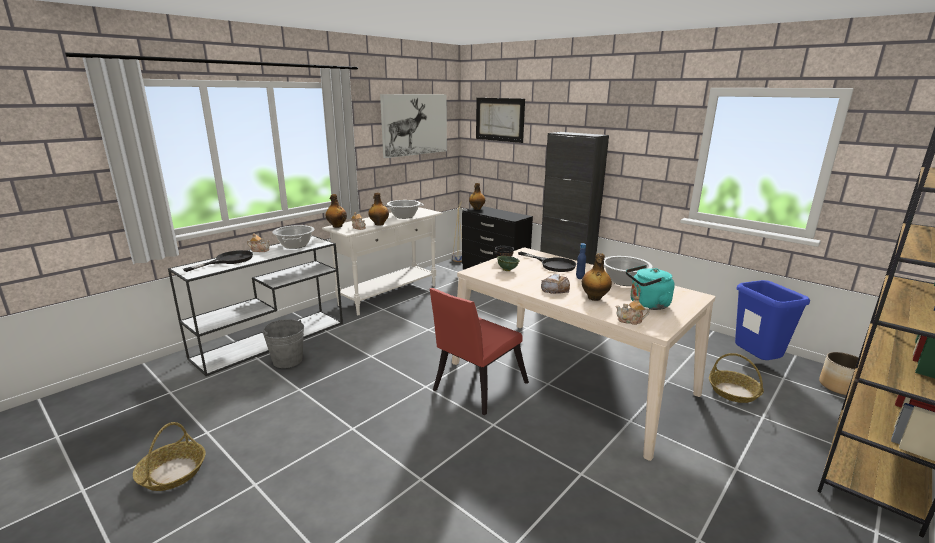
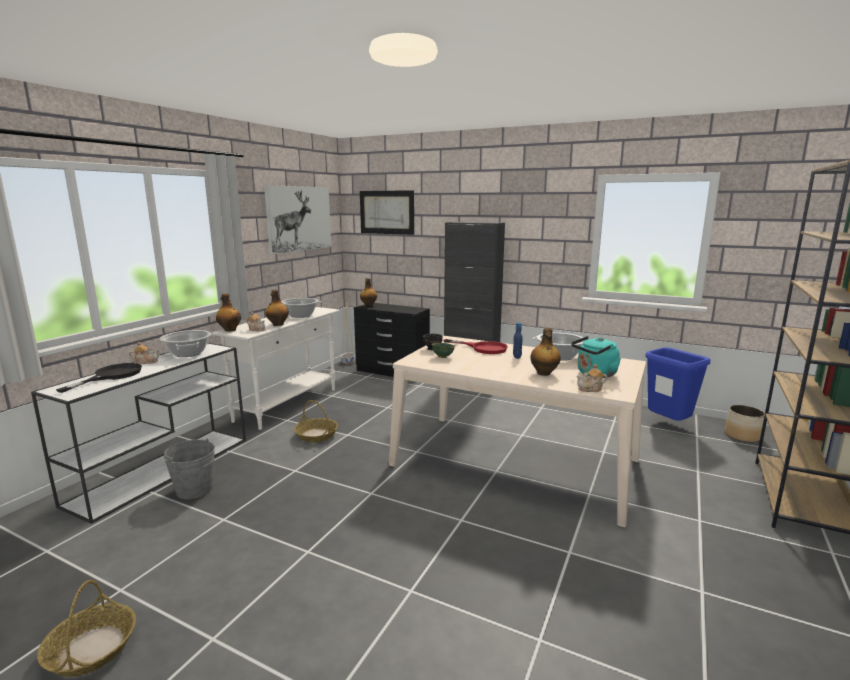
camera: 15 degrees left, 5 degrees down
red chair [430,288,529,415] -> none
black frying pan [518,252,576,272] -> red frying pan [443,339,508,354]
bread [541,274,570,294] -> none
basket [709,353,764,403] -> basket moved to [294,400,338,442]

